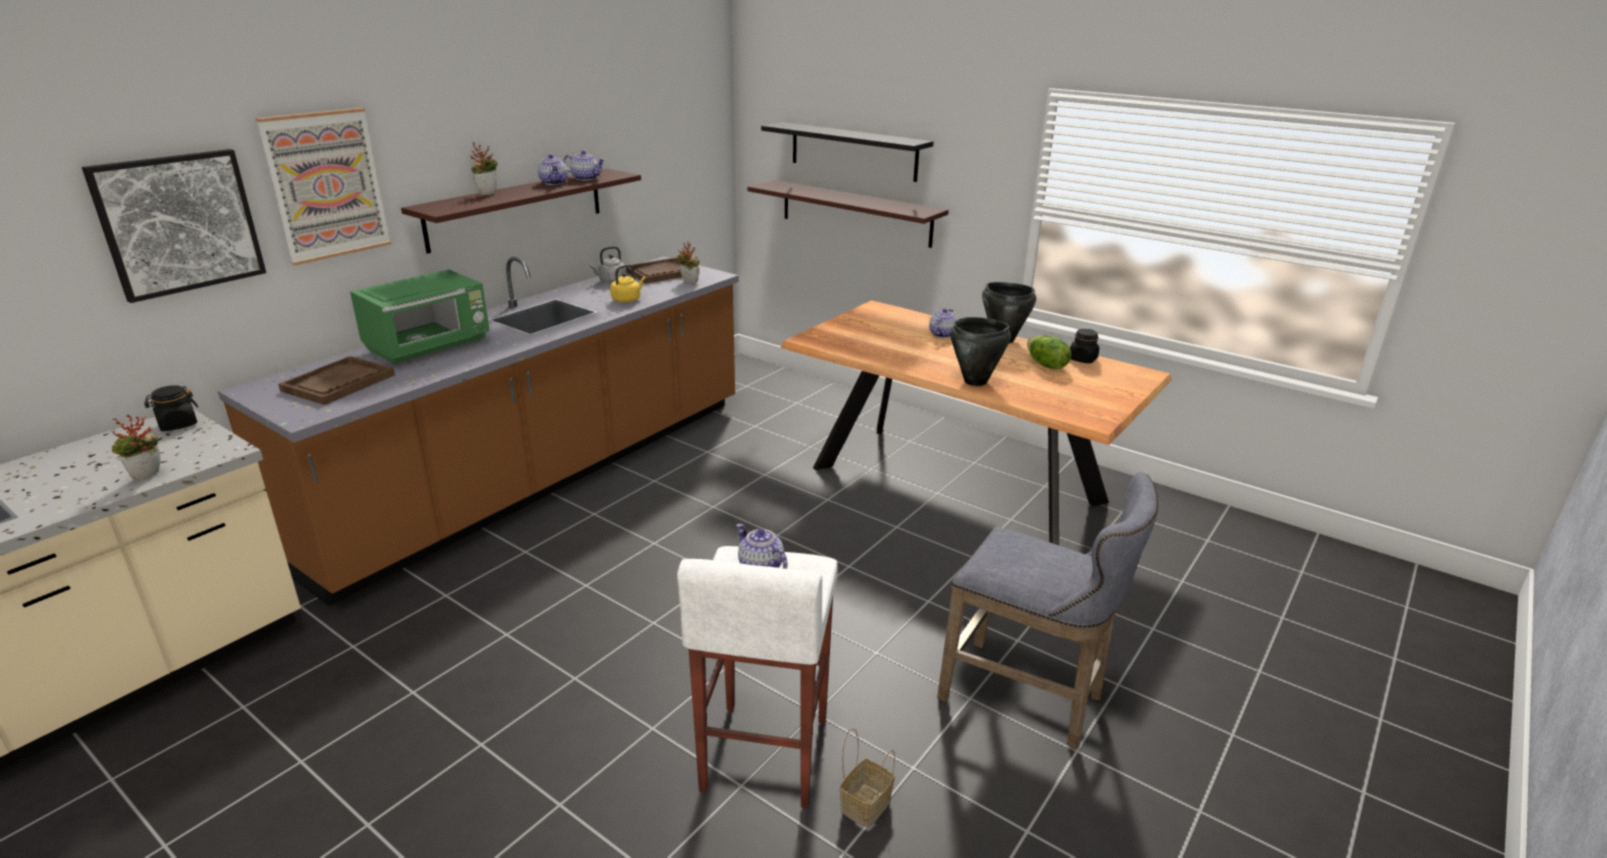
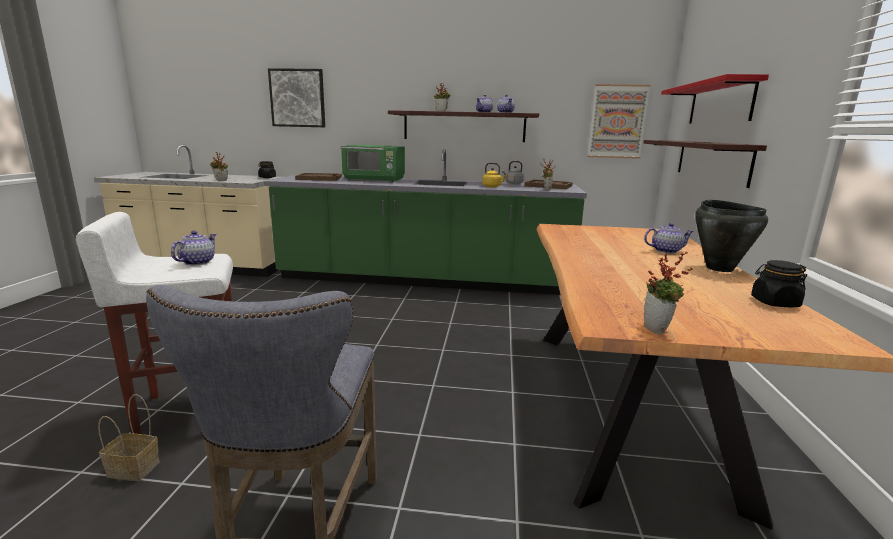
camera: 60 degrees right, 10 degrees down
brown counter [218,256,739,606] -> green counter [265,149,587,295]
picture [256,108,391,265] -> picture moved to [587,84,651,159]
black shelf [761,122,933,182] -> red shelf [661,74,769,124]
black cooking pot [950,317,1011,386] -> none
lettuce [1027,335,1071,369] -> none
none -> potted plant [644,252,693,335]

